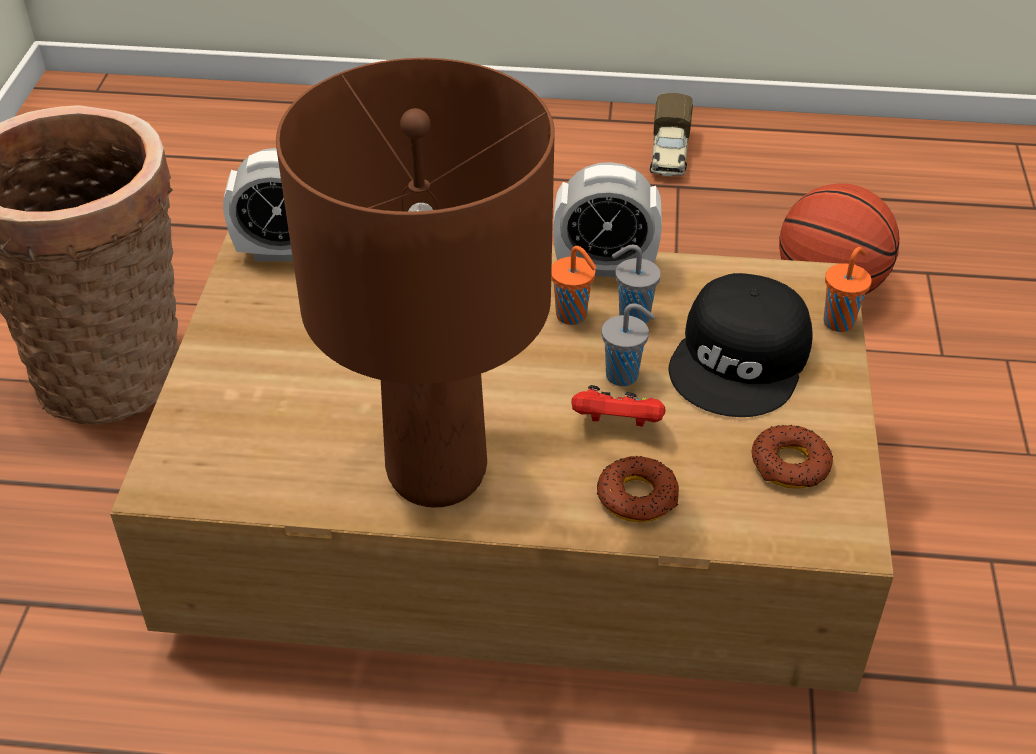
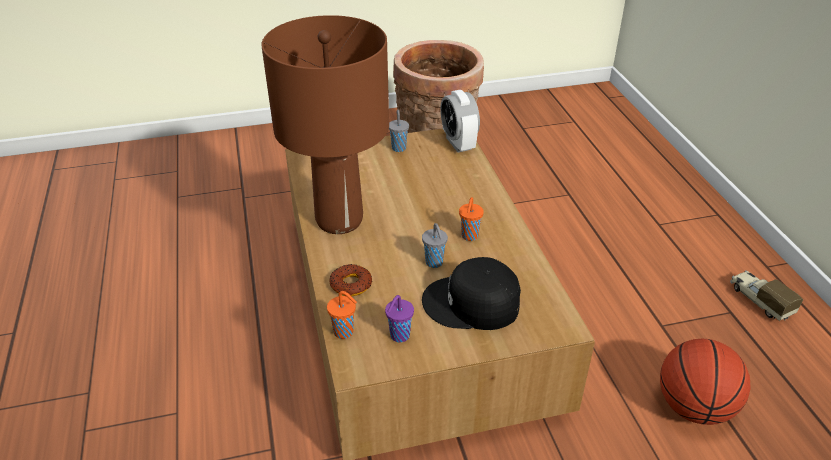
camera: 70 degrees right, 5 degrees down
alarm clock [553,162,662,277] -> none
red game controller [571,385,665,427] -> none
grey cup [612,245,661,324] -> grey cup moved to [389,109,409,152]
toy truck [650,93,693,176] -> toy truck turned 75 degrees clockwise [730,270,803,321]
donut [751,425,833,489] -> purple cup [385,295,414,342]
orange cup [823,247,872,332] -> orange cup moved to [327,291,357,339]

